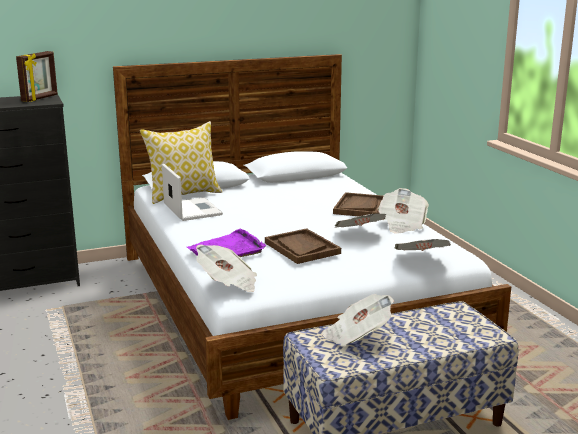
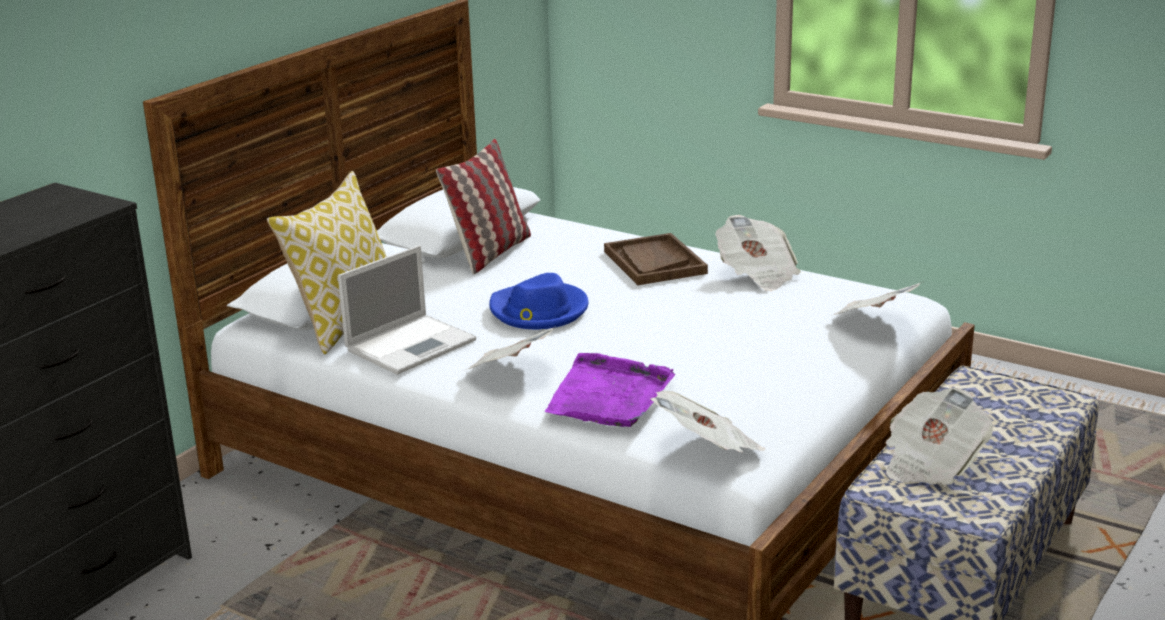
camera: 35 degrees left, 5 degrees up
picture frame [16,51,58,102] -> none
laptop [162,164,223,221] -> laptop turned 105 degrees clockwise [338,245,476,375]
brown tray [265,228,341,264] -> none
newspaper [335,213,386,227] -> newspaper moved to [466,326,556,370]
none -> pillow [436,139,531,274]
none -> blue hat [489,273,588,329]

